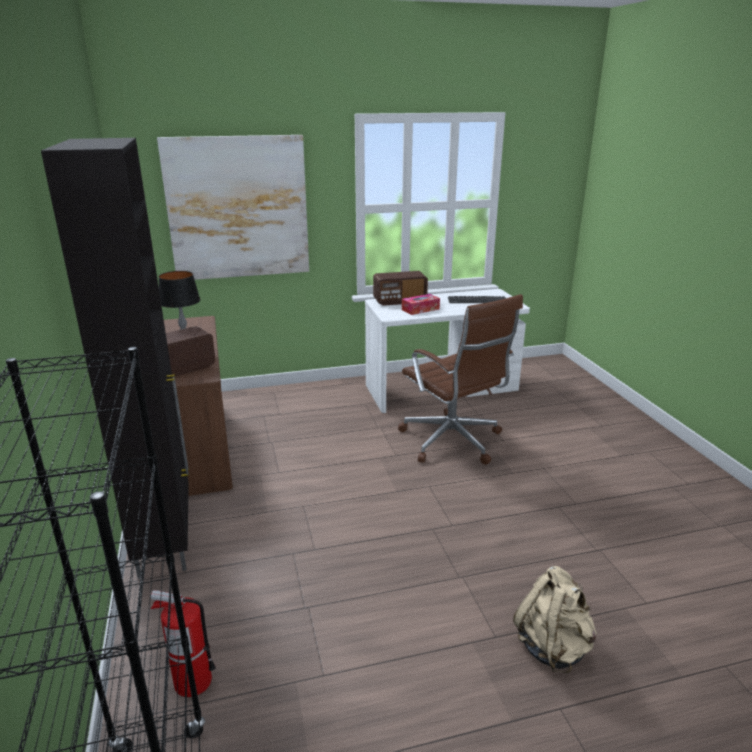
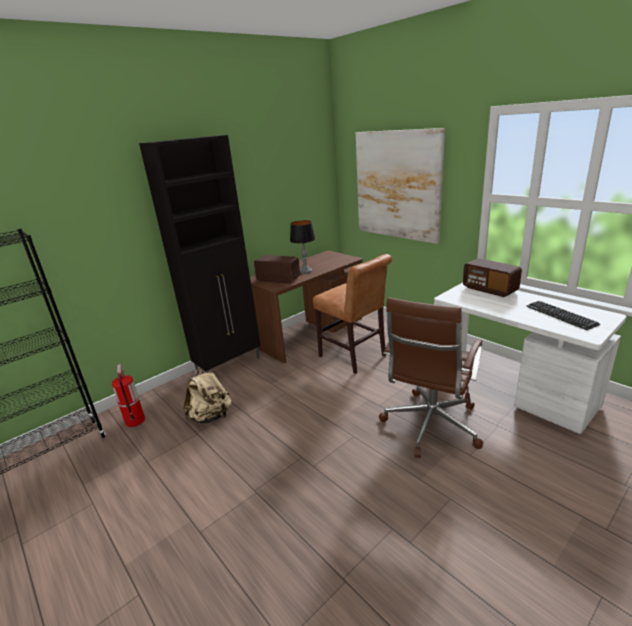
camera: 65 degrees right, 0 degrees up
tissue box [402,294,440,315] -> none
beige backpack [513,566,597,673] -> beige backpack moved to [183,368,232,423]
none -> brown chair [313,254,392,374]

